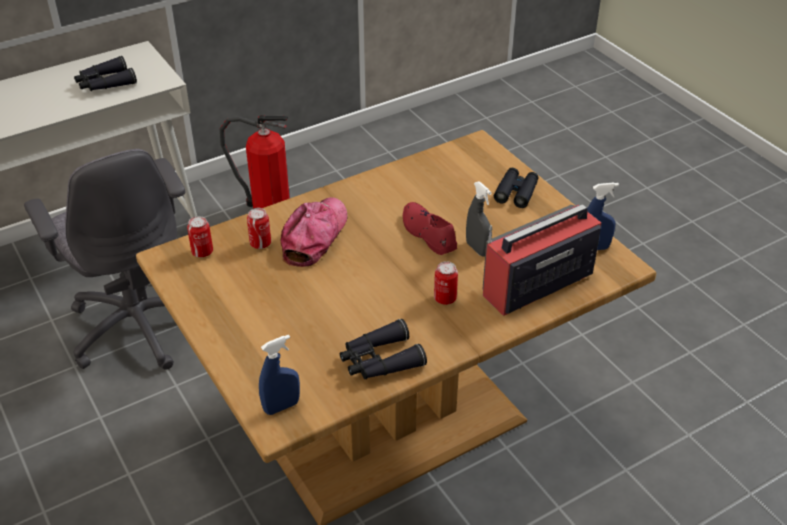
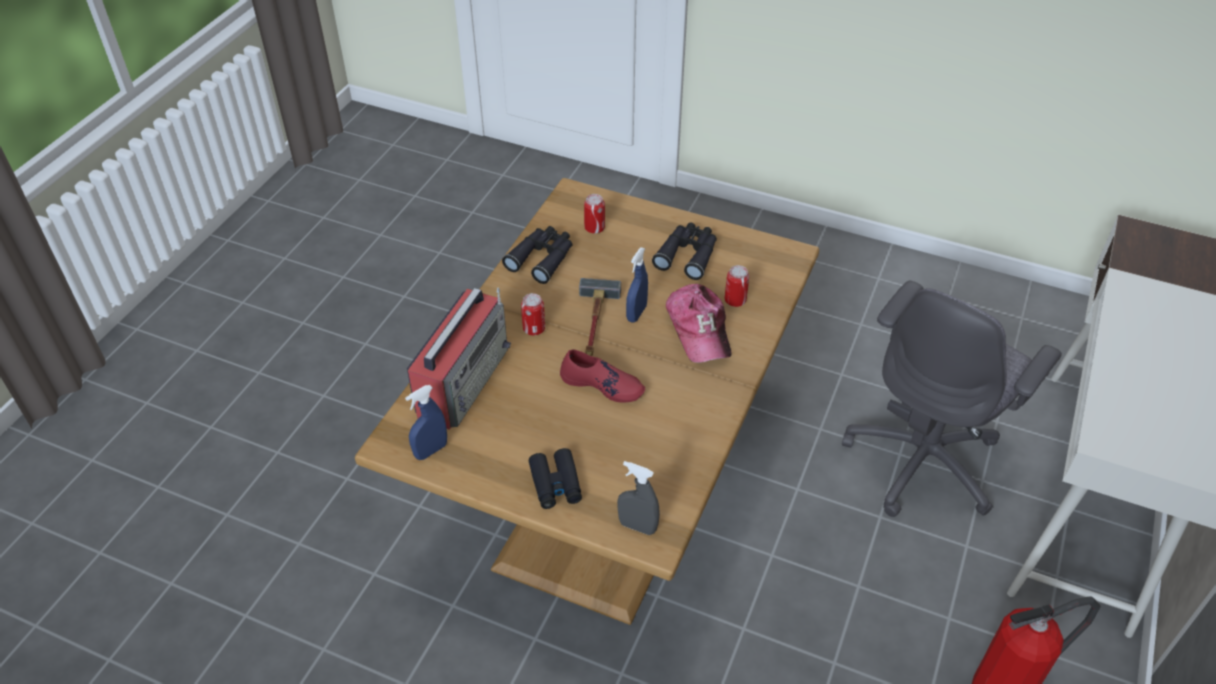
camera: 145 degrees right, 5 degrees up
grey office chair [24,149,185,370] -> grey office chair turned 75 degrees counterclockwise [842,281,1062,517]
black binoculars [74,56,137,91] -> black binoculars moved to [652,222,717,280]
can [187,216,213,257] -> can moved to [584,194,605,233]
blue spray bottle [259,335,300,415] -> blue spray bottle moved to [626,247,648,323]
grey spray bottle [466,181,492,256] -> grey spray bottle moved to [617,461,660,535]
none -> hammer [579,278,621,356]

